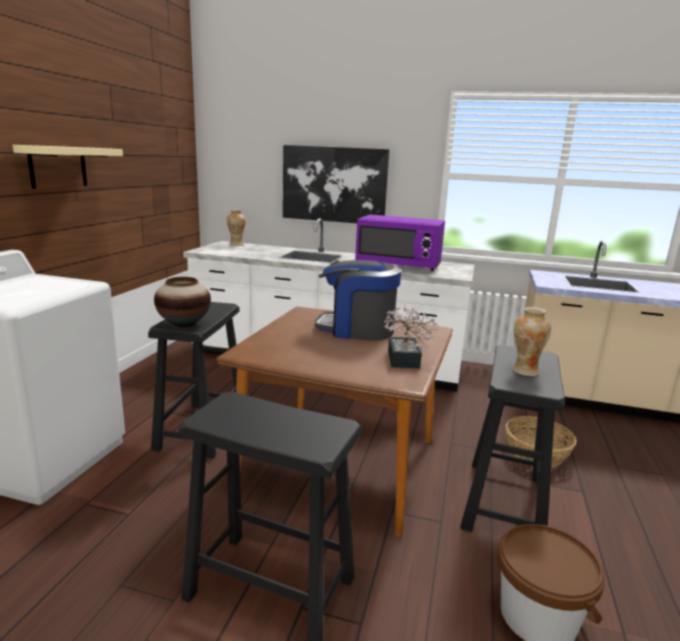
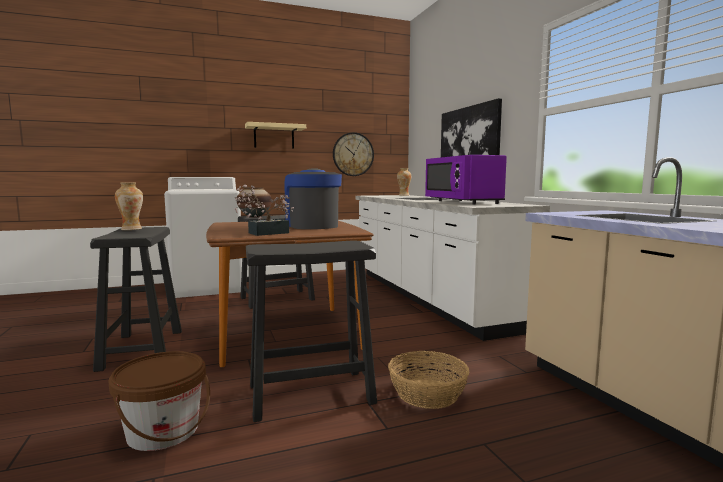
camera: 55 degrees right, 10 degrees down
vase [513,307,551,376] -> vase moved to [115,183,143,230]
none -> wall clock [333,132,374,176]

